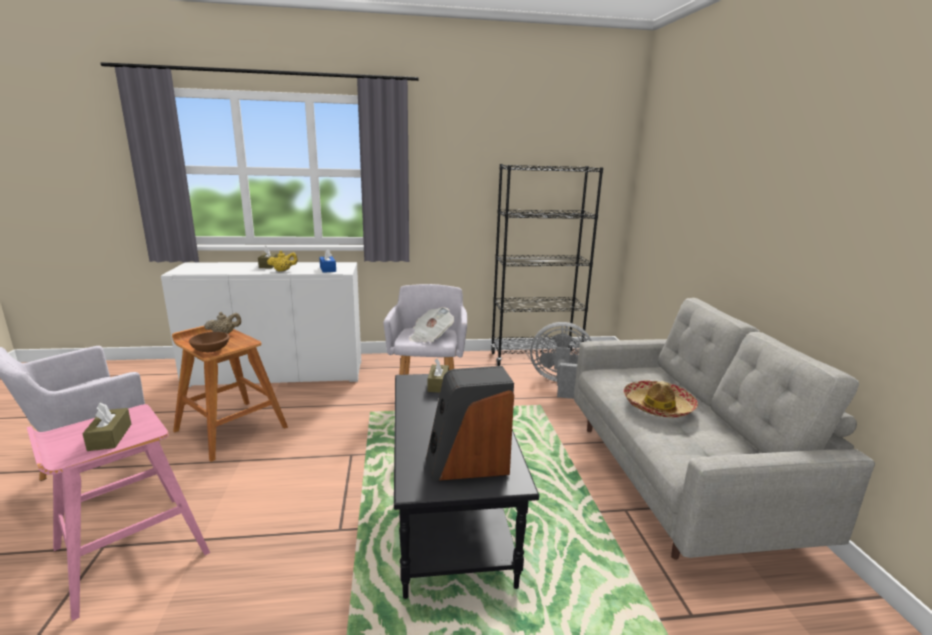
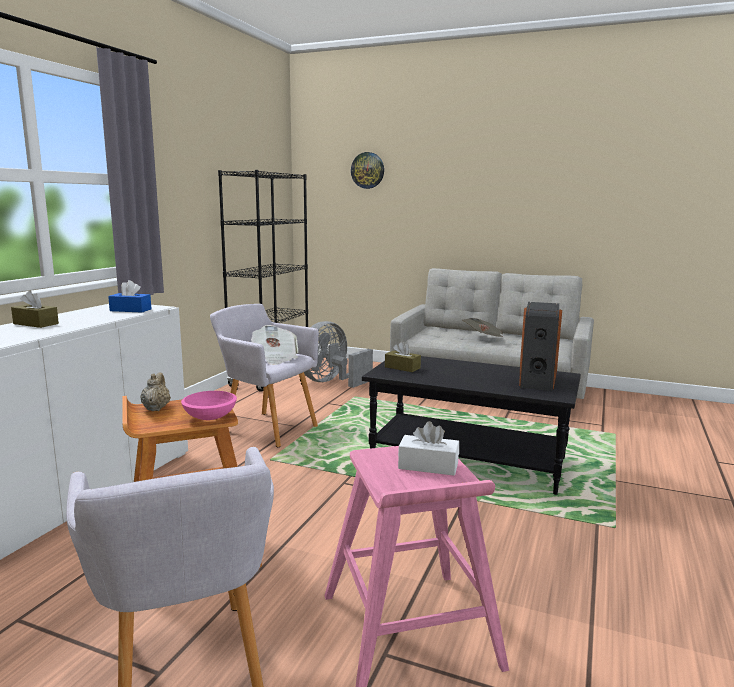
camera: 60 degrees left, 5 degrees down
brown tissue box [82,402,131,451] -> white tissue box [398,421,459,476]
brown bowl [189,332,230,352] -> pink bowl [181,391,237,420]
yellow teapot [267,251,298,271] -> none
hat [623,380,698,418] -> newspaper [462,318,503,337]
none -> wall clock [351,152,384,189]

